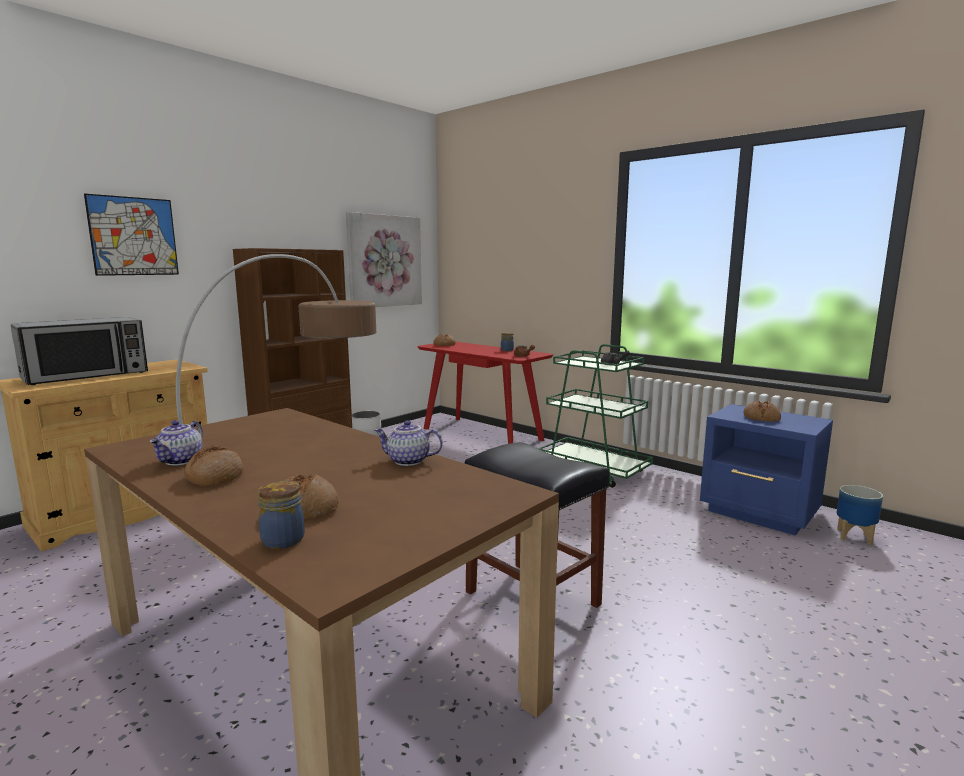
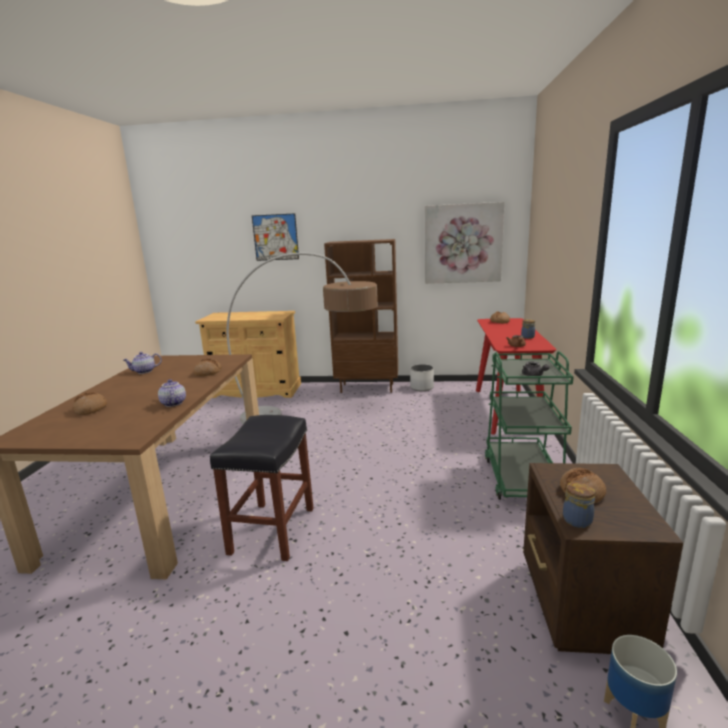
camera: 55 degrees right, 5 degrees up
microwave [11,317,148,385] -> none
bread [184,445,244,486] -> bread moved to [193,358,222,376]
jar [258,480,305,549] -> jar moved to [563,482,595,528]
blue nightstand [700,404,833,536] -> brown nightstand [523,463,683,654]

